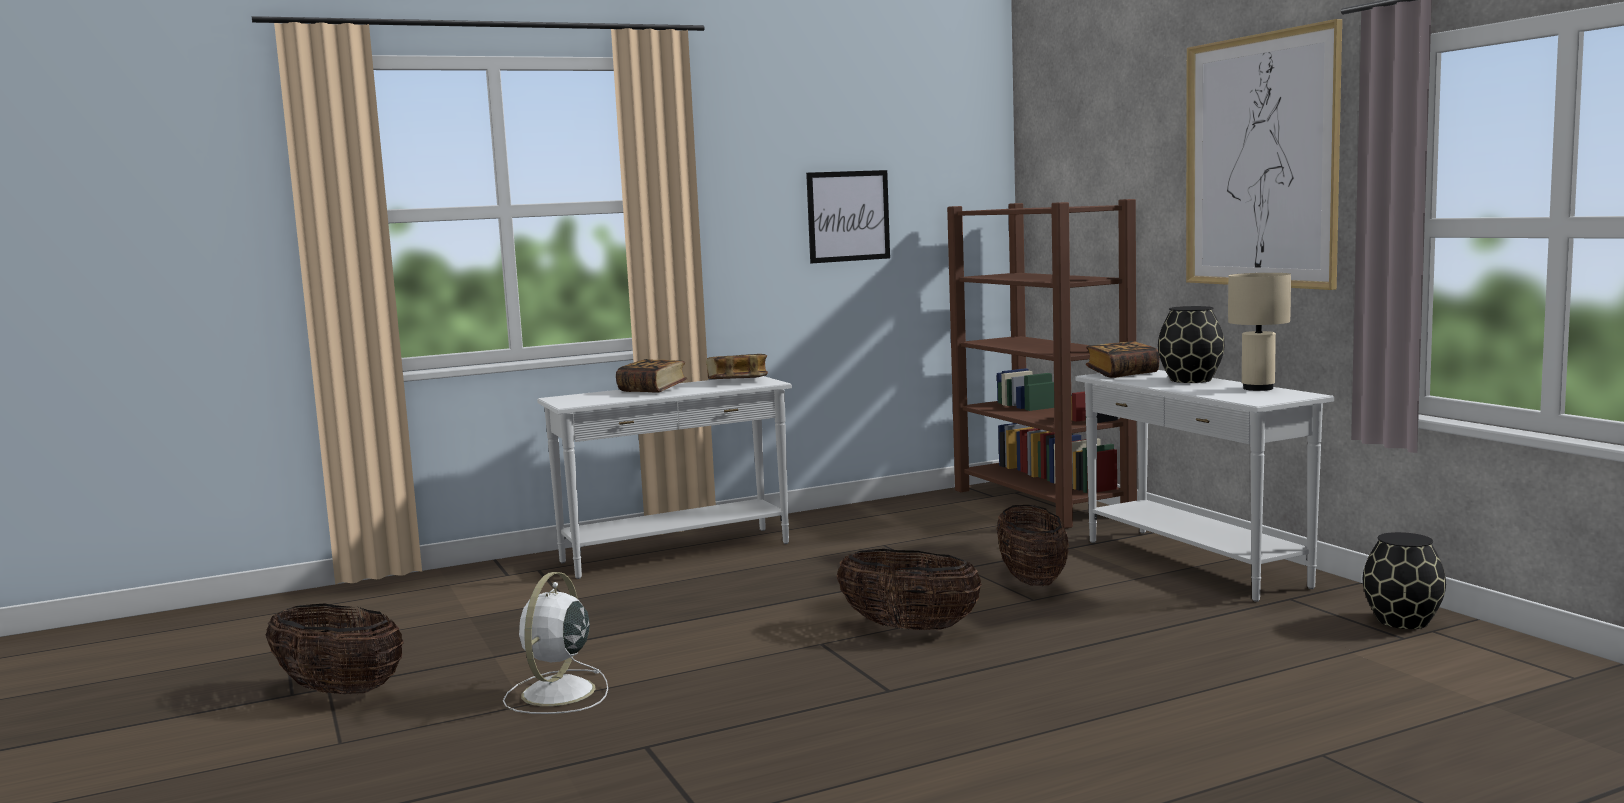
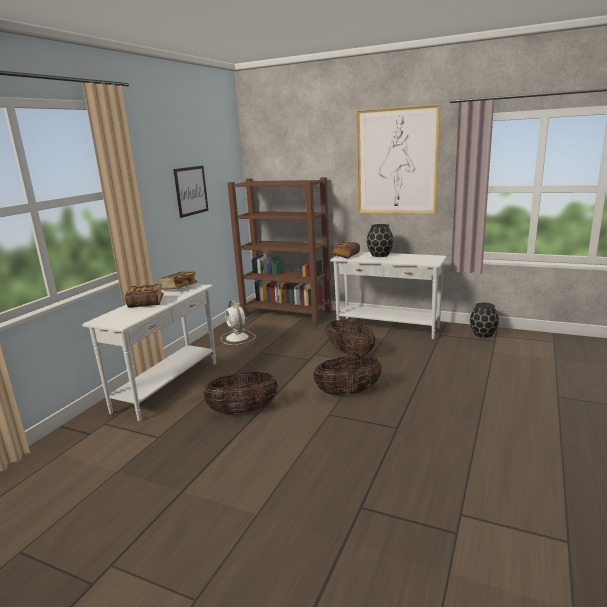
camera: 40 degrees left, 10 degrees up
basket [266,604,404,695] -> basket moved to [203,372,278,415]
white fan [503,572,608,714] -> white fan moved to [221,300,255,345]
beige table lamp [1228,273,1291,391] -> none

